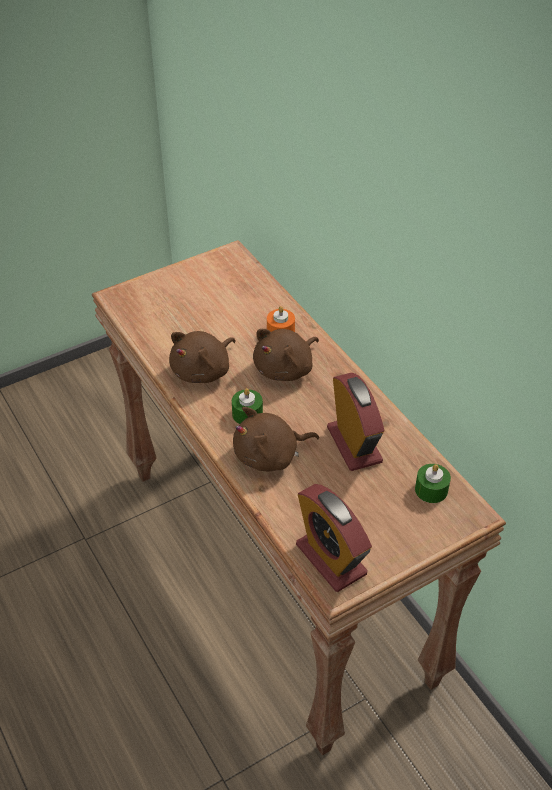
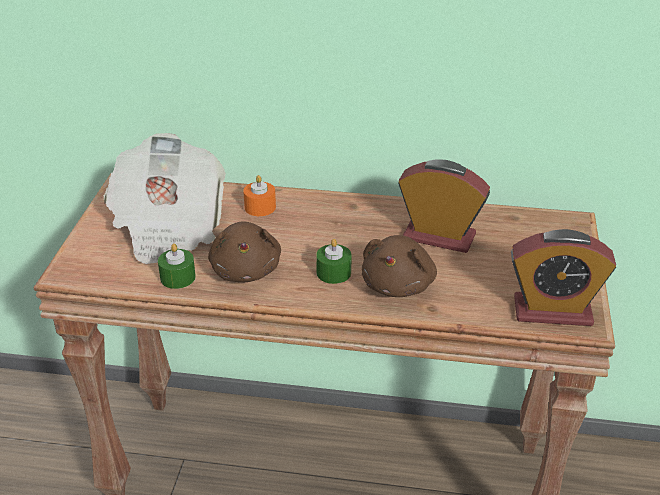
camera: 50 degrees left, 10 degrees down
brown plush toy [253,329,319,381] -> none
green candle [415,464,451,503] -> green candle moved to [158,243,196,289]
none -> newspaper [104,133,226,264]

